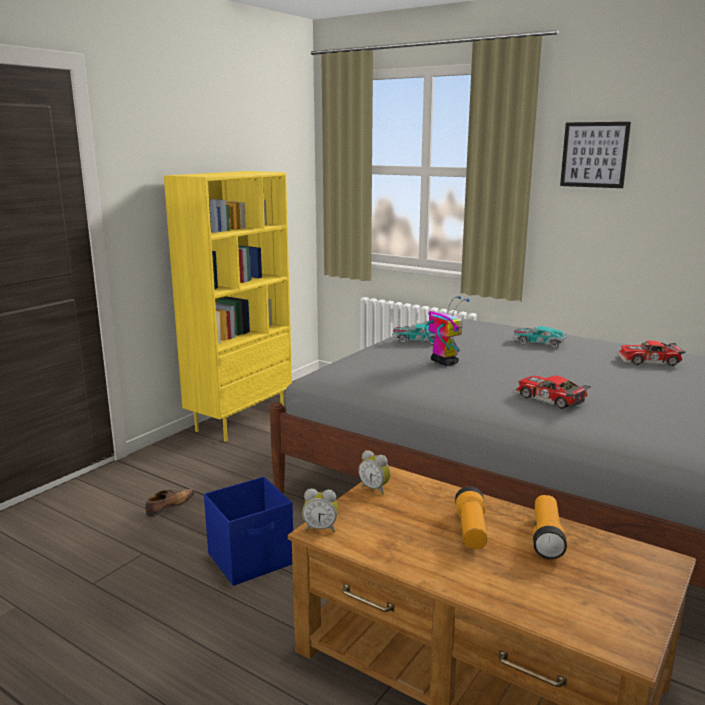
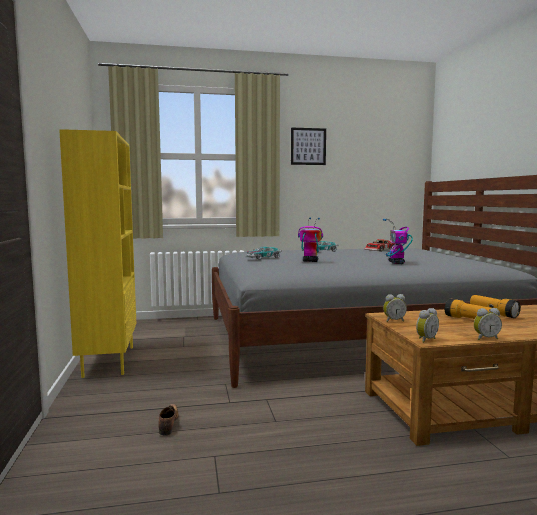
camera: 45 degrees left, 10 degrees down
blue storage box [204,477,293,586] -> none
toy car [513,375,591,409] -> toy robot [383,219,413,264]
none -> alarm clock [474,308,502,340]

